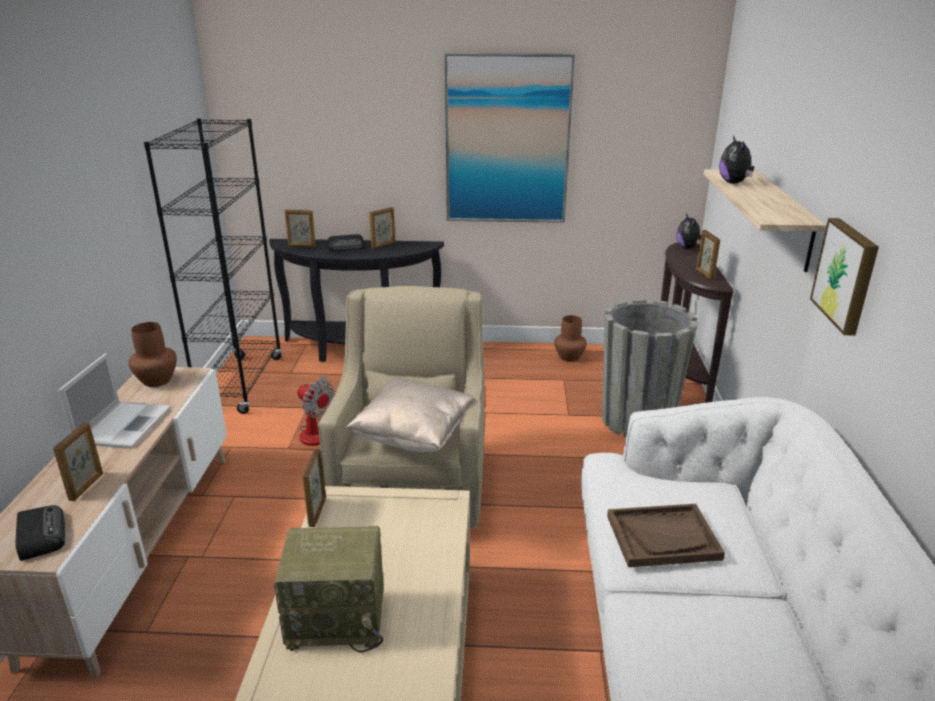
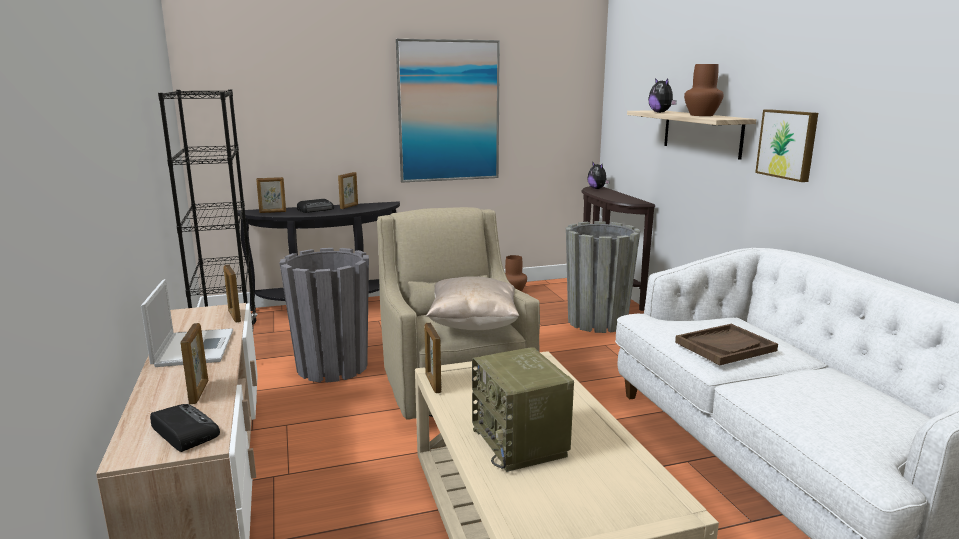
camera: 20 degrees left, 10 degrees down
brown vase [128,322,177,387] -> brown vase moved to [684,64,724,116]
radio [274,526,384,653] -> radio turned 90 degrees clockwise [472,347,574,472]
fan [298,375,334,446] -> grey planter [280,248,369,383]
picture frame [696,230,720,281] -> picture frame moved to [223,265,241,323]

